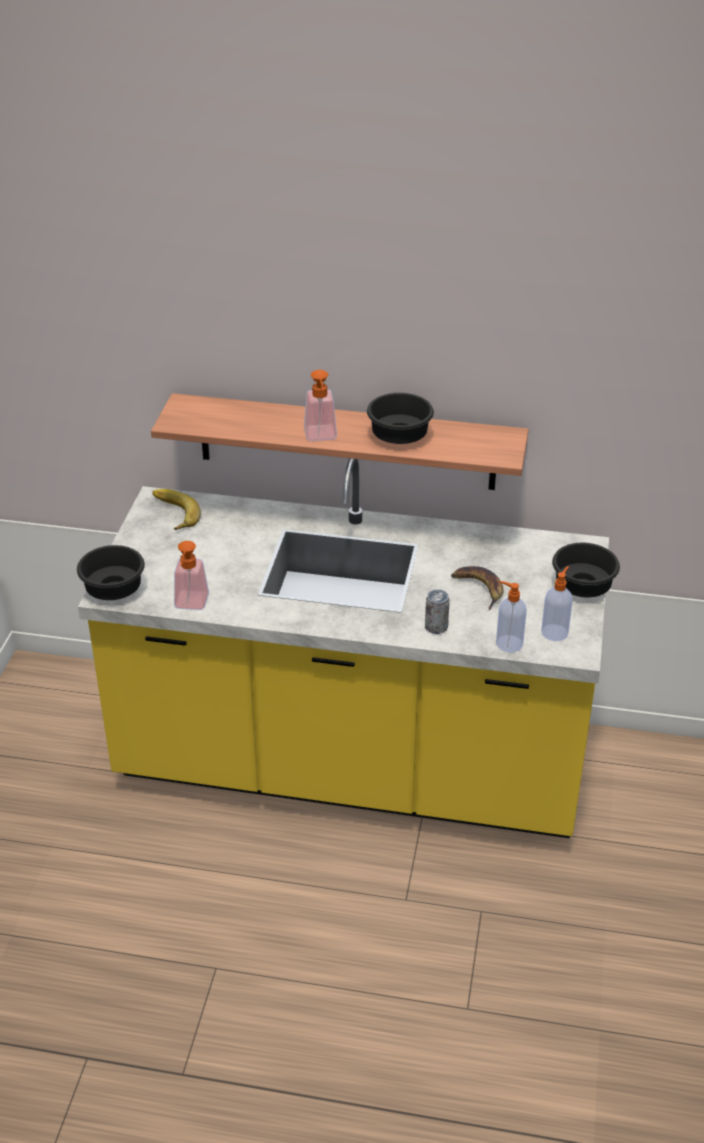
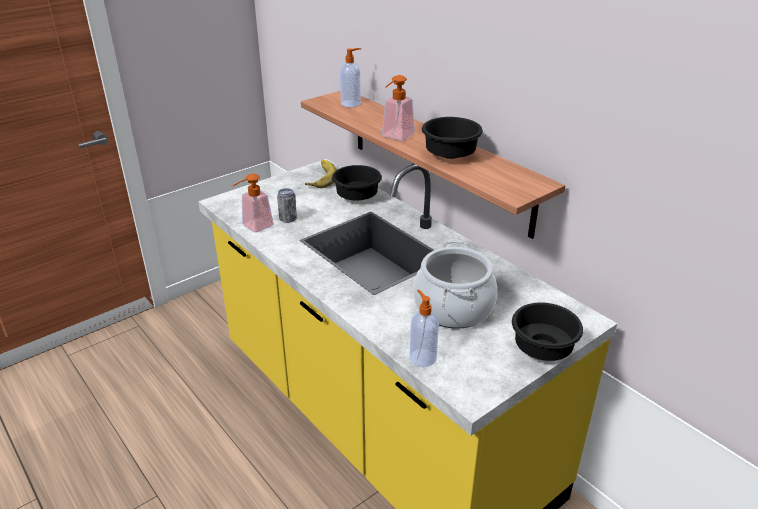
camera: 40 degrees right, 5 degrees down
black bowl [77,545,145,600] -> black bowl moved to [332,165,382,200]
can [425,589,450,634] -> can moved to [277,188,297,223]
banana [451,566,503,610] -> cooking pot [413,240,497,329]
soap dispenser [541,566,573,641] -> soap dispenser moved to [340,48,361,107]

